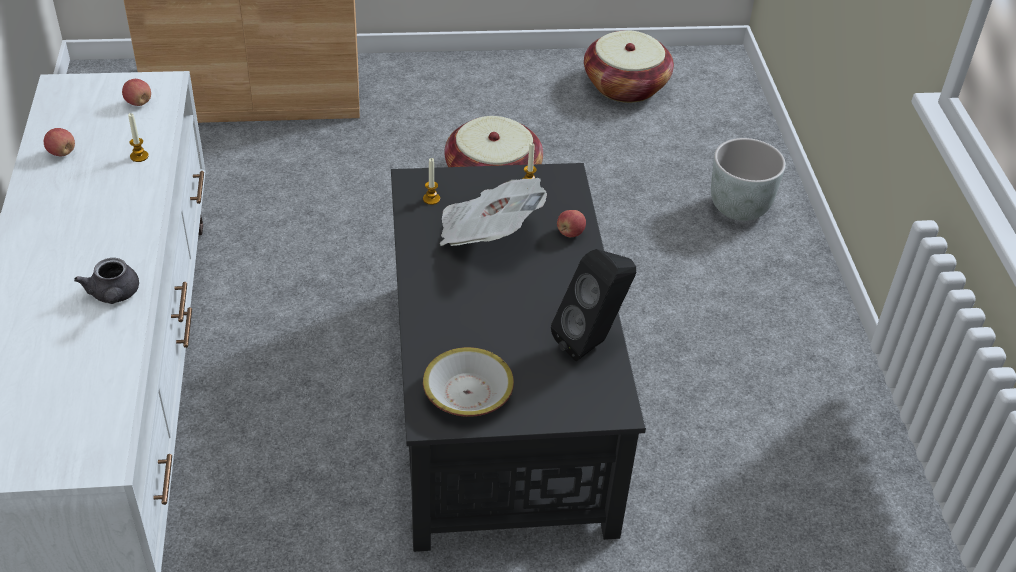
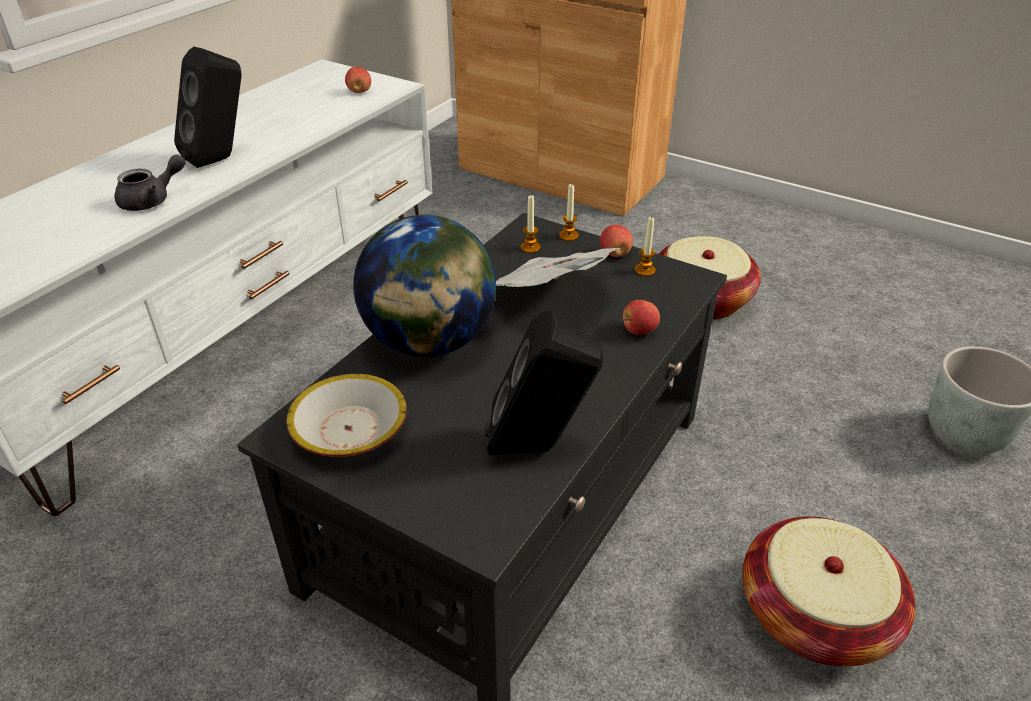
camera: 40 degrees right, 5 degrees down
apple [44,128,75,156] -> apple moved to [600,225,633,257]
grey teapot [74,258,139,304] -> grey teapot turned 150 degrees counterclockwise [114,154,186,211]
candle [128,113,149,162] -> candle moved to [559,183,579,241]
basket [584,30,674,103] -> basket moved to [742,517,916,666]
none -> black speaker [174,47,242,168]
none -> globe [353,215,496,357]

